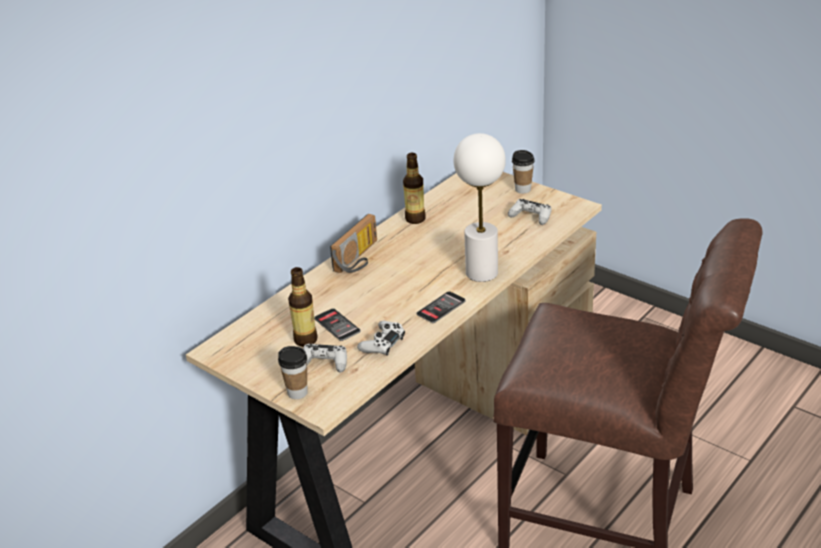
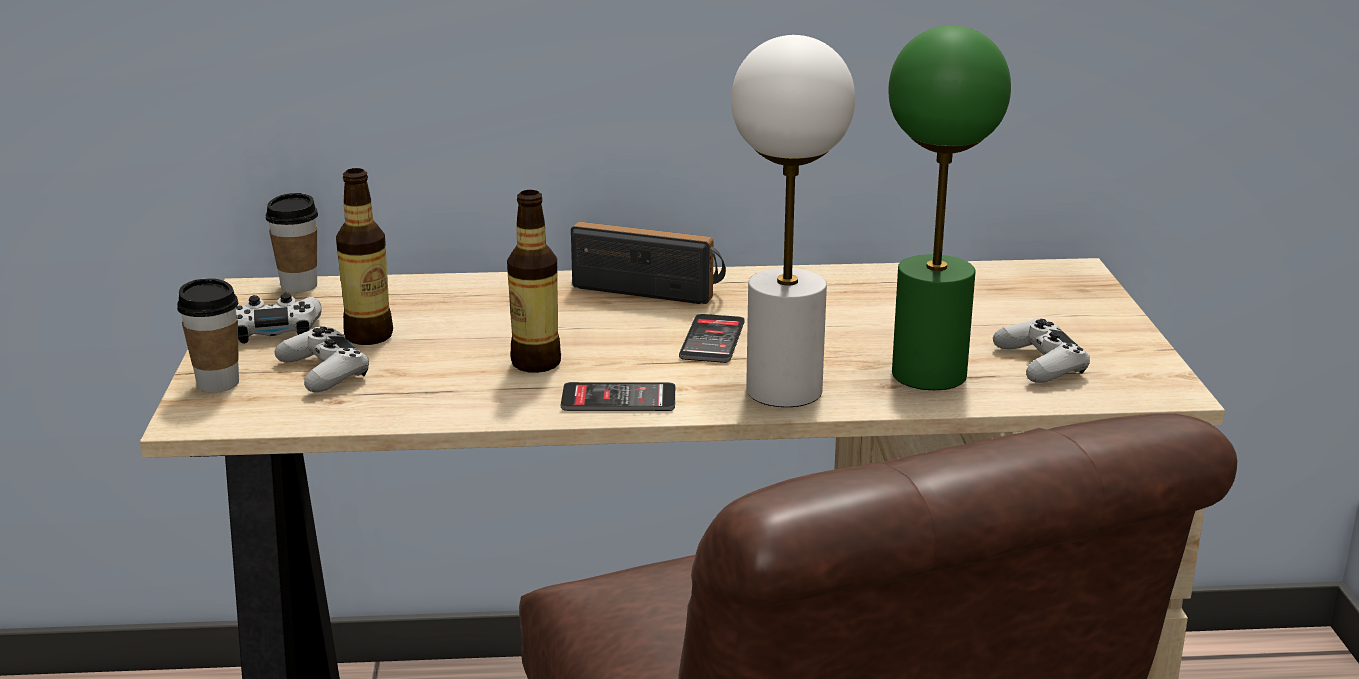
camera: 45 degrees right, 10 degrees down
phone [314,308,361,341] -> phone moved to [679,314,745,363]
radio [330,214,377,273] -> radio turned 150 degrees counterclockwise [571,222,726,304]
white game controller [357,320,405,356] -> white game controller moved to [236,293,322,344]
bottle [403,153,426,224] -> bottle moved to [507,190,561,373]
cup [512,150,534,194] -> cup moved to [266,193,318,293]
none -> green table lamp [888,25,1011,390]

